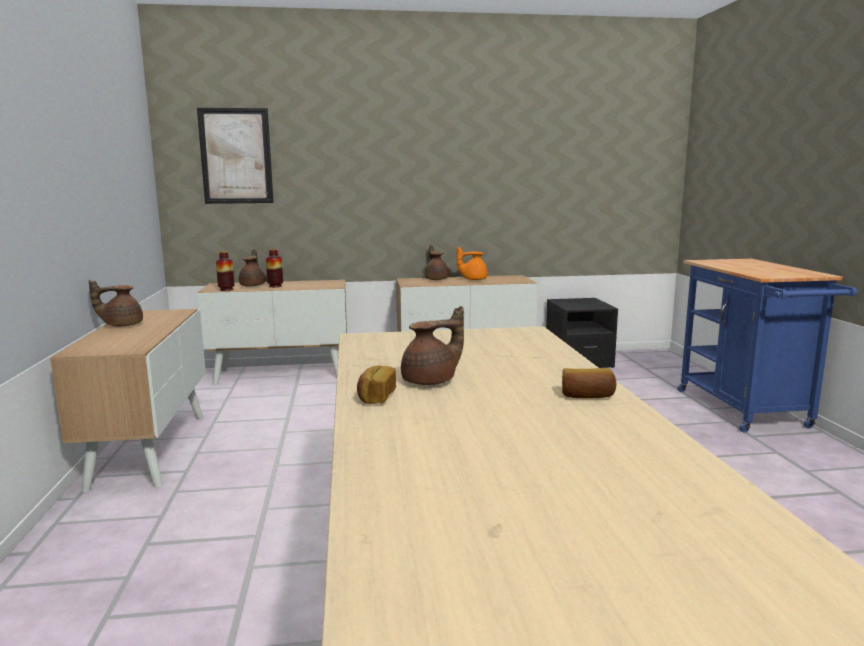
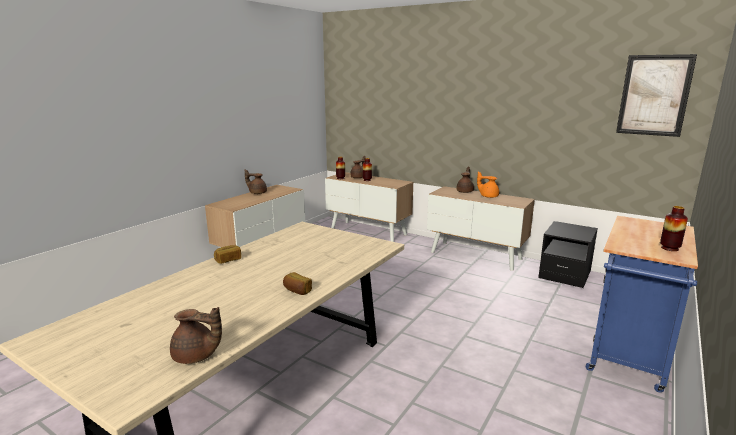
camera: 40 degrees right, 5 degrees up
picture [197,108,274,204] -> picture moved to [616,54,697,137]
brown teapot [401,306,464,385] -> brown teapot moved to [170,307,222,364]
none -> vase [660,206,688,251]

